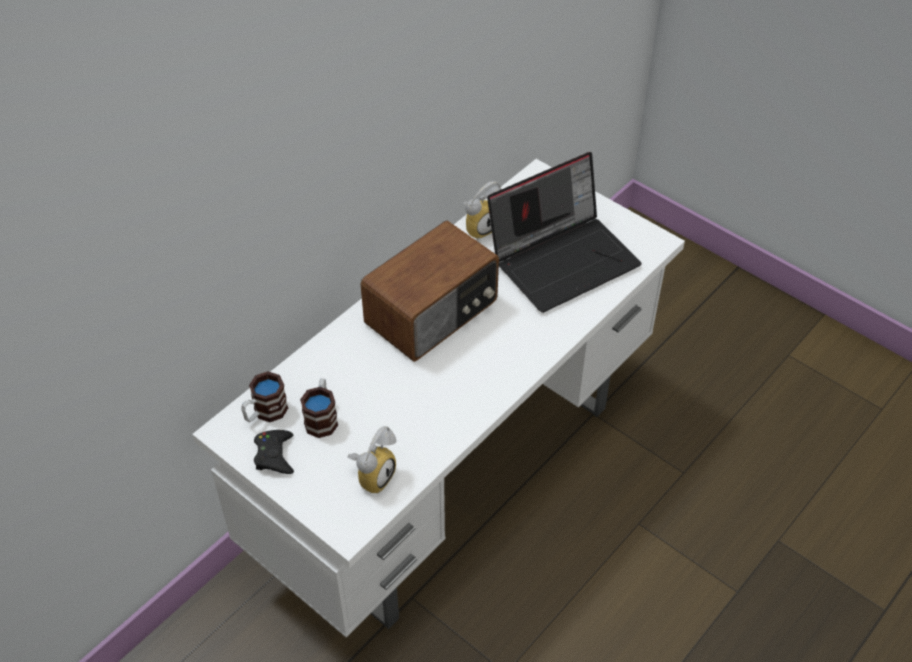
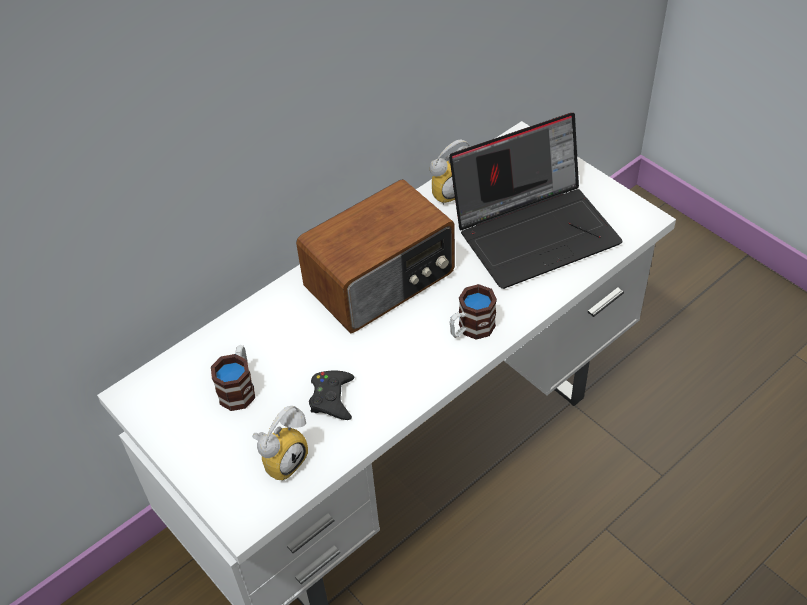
camera: 10 degrees right, 0 degrees up
mug [241,371,288,422] -> mug moved to [449,284,497,340]
black game controller [254,430,294,474] -> black game controller moved to [309,371,354,420]

